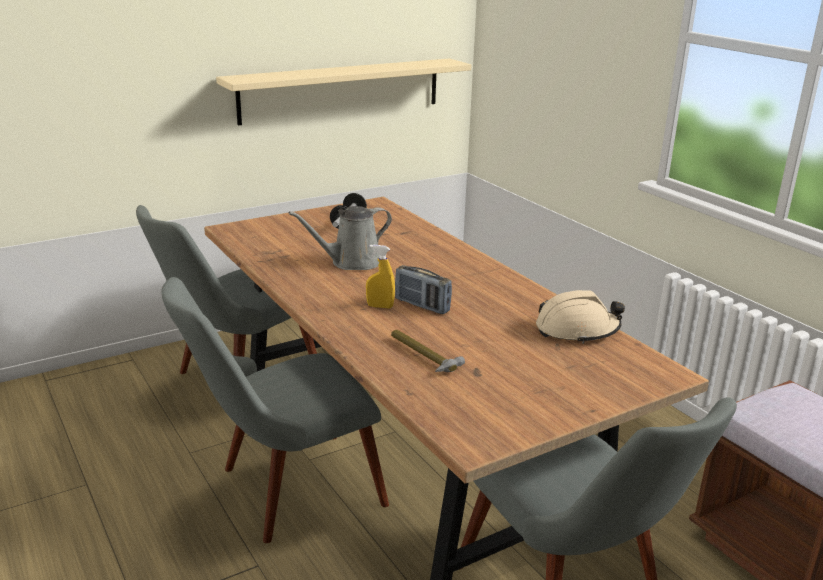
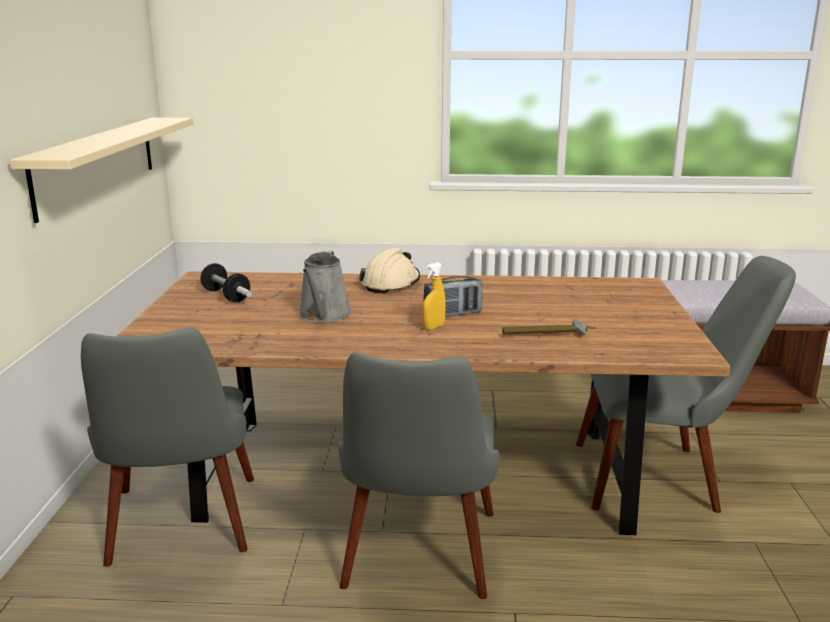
camera: 55 degrees left, 5 degrees down
beige hard hat [536,290,625,344] -> beige hard hat moved to [359,248,420,294]

